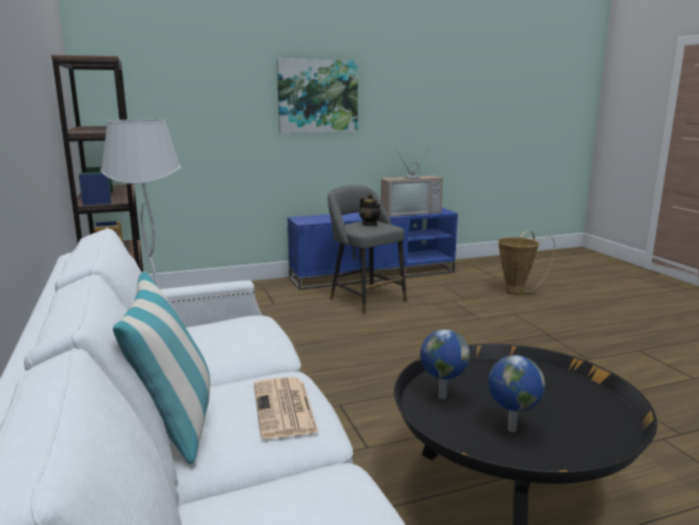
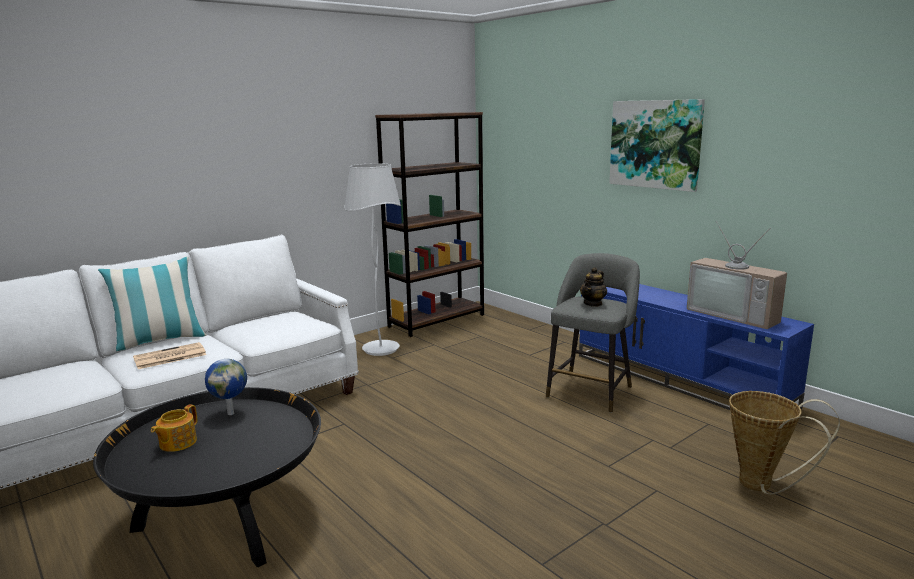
camera: 70 degrees right, 0 degrees up
globe [488,355,545,432] -> teapot [151,404,197,452]

